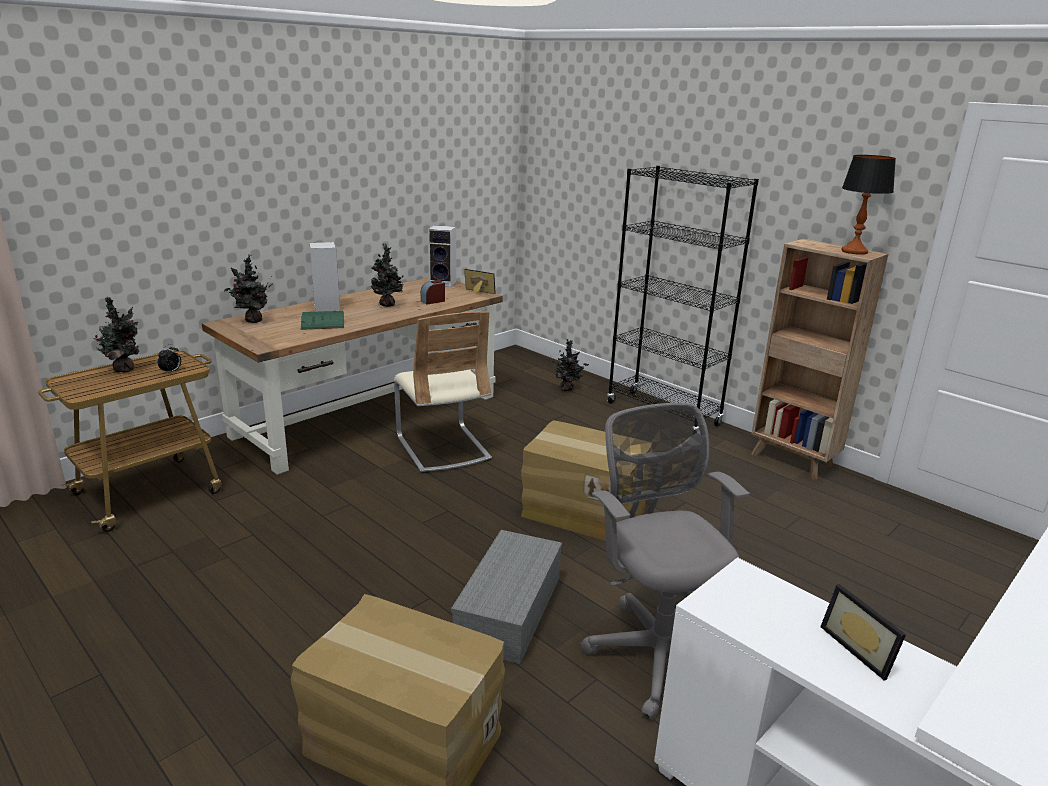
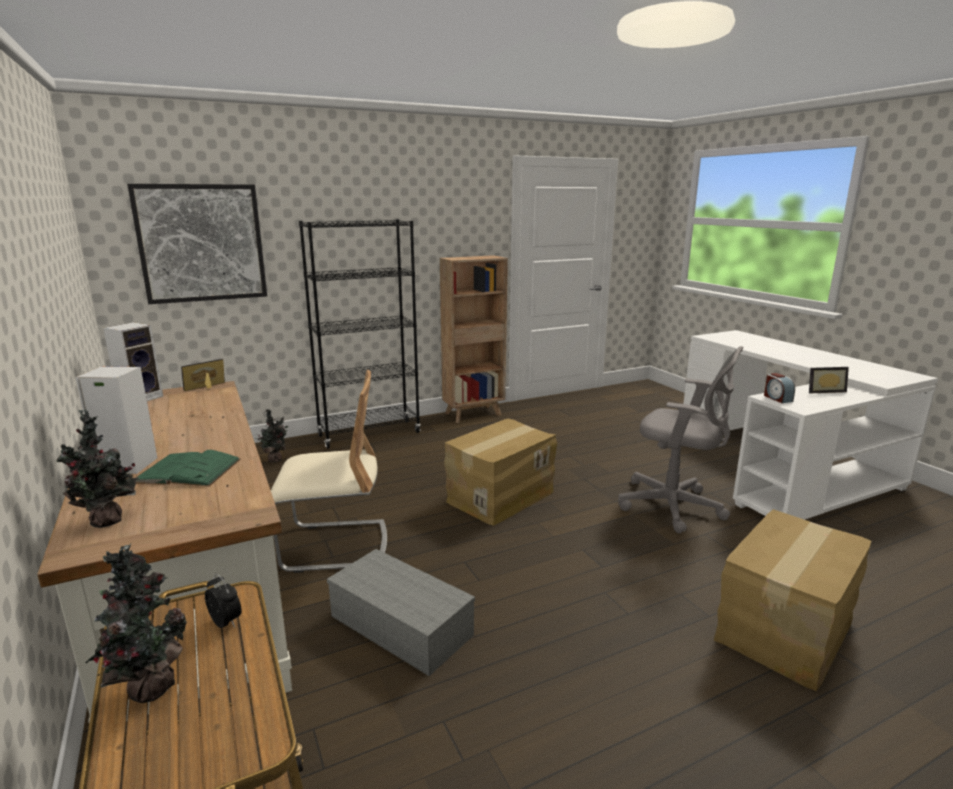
camera: 70 degrees left, 5 degrees down
potted plant [371,243,404,307] -> none
alarm clock [421,280,445,305] -> alarm clock moved to [764,373,795,403]
grey storage box [451,530,562,664] -> grey storage box moved to [327,549,475,676]
grey office chair [580,403,750,720] -> grey office chair turned 150 degrees counterclockwise [618,346,744,533]
table lamp [841,155,896,255] -> none
none -> picture [127,184,267,304]

